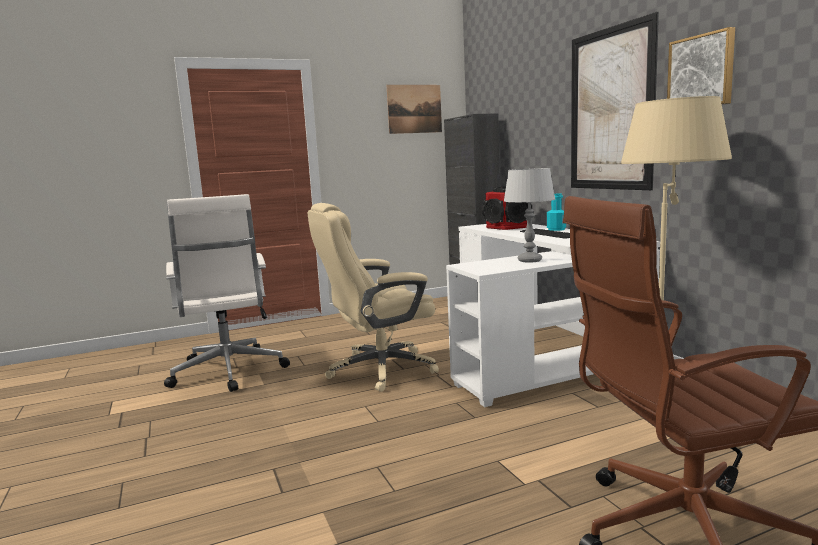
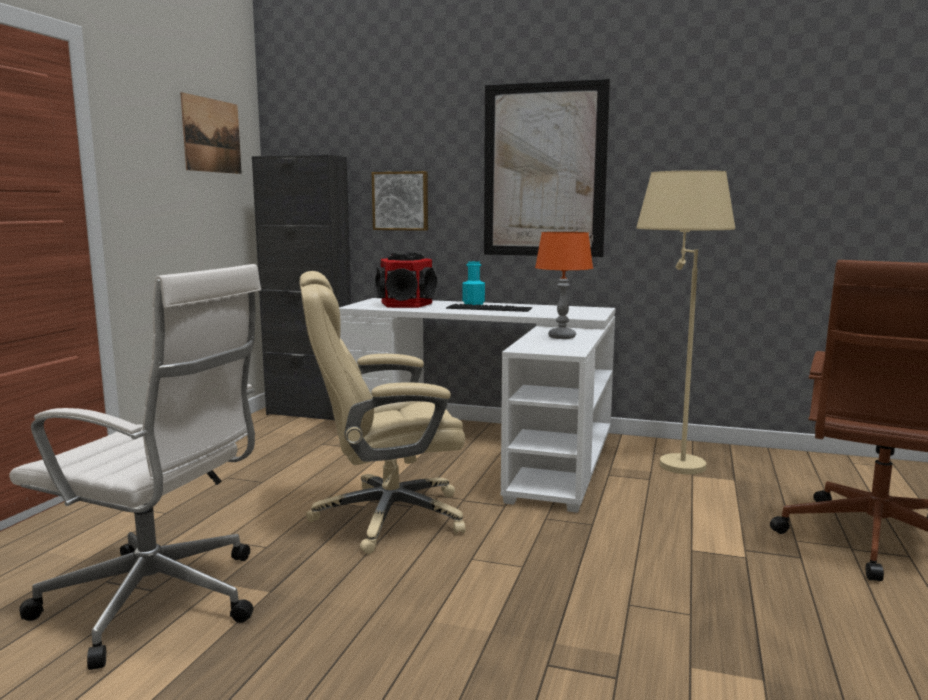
camera: 50 degrees left, 0 degrees up
beige office chair [308,203,439,392] -> beige office chair turned 60 degrees clockwise [299,271,465,554]
grey table lamp [504,168,555,263] -> orange table lamp [535,232,593,339]
picture [667,27,735,104] -> picture moved to [372,171,428,231]

